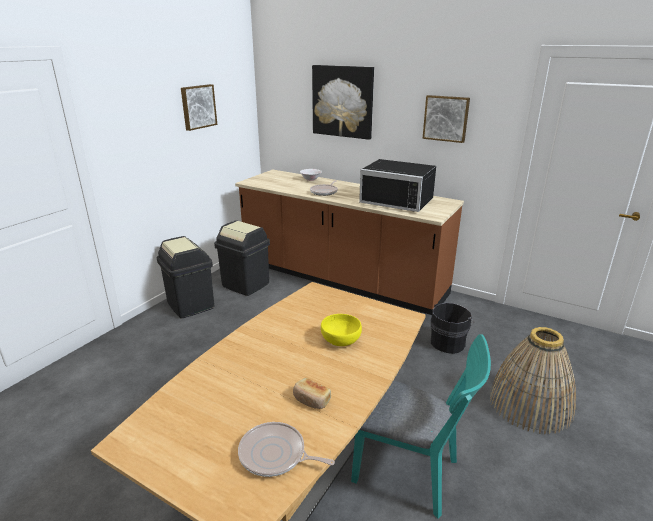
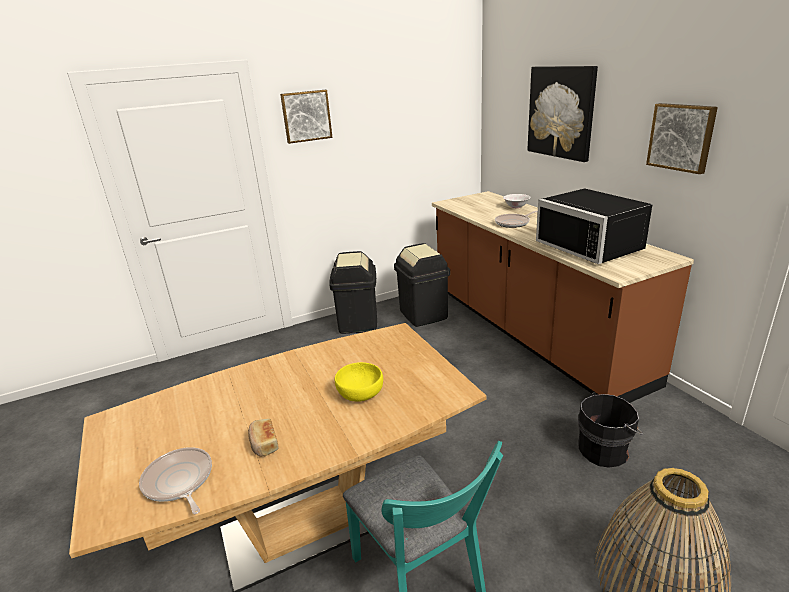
camera: 35 degrees right, 0 degrees up
picture [181,84,217,131] -> picture moved to [280,90,333,144]

